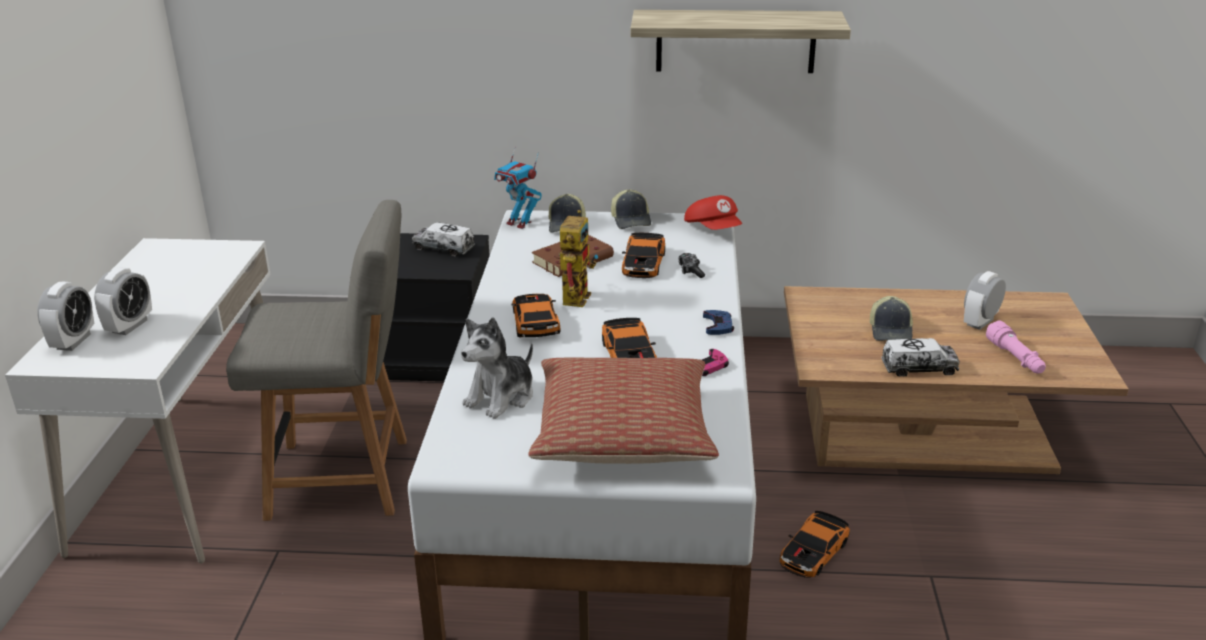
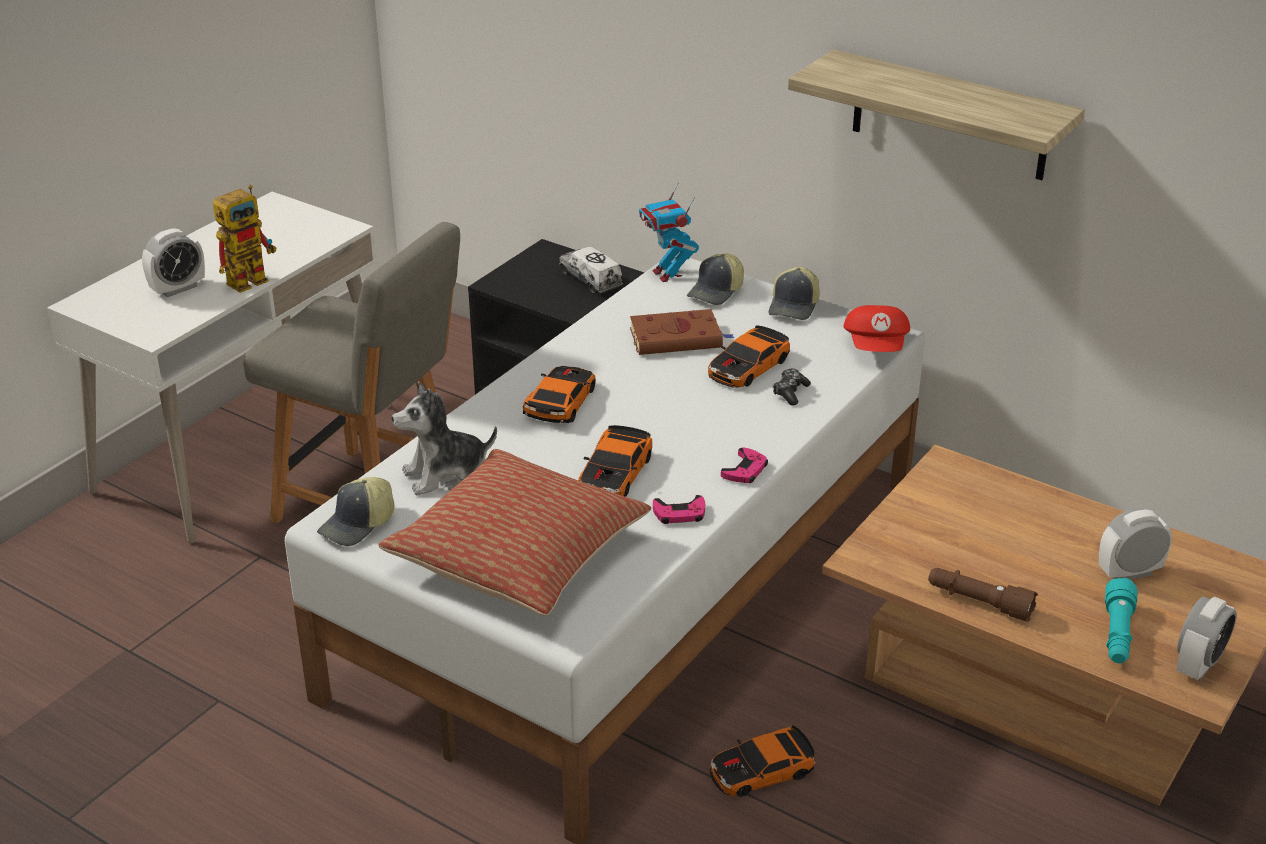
camera: 30 degrees right, 5 degrees up
alarm clock [38,282,94,351] -> alarm clock moved to [1176,596,1237,681]
toy robot [559,210,598,307] -> toy robot moved to [213,185,276,293]
blue game controller [703,310,734,335] -> pink game controller [721,447,768,483]
cap [870,296,913,341] -> cap moved to [317,477,395,546]
toy truck [881,338,960,376] -> brown flashlight [928,568,1038,622]
pink flashlight [986,320,1046,374] -> turquoise flashlight [1105,578,1137,664]

